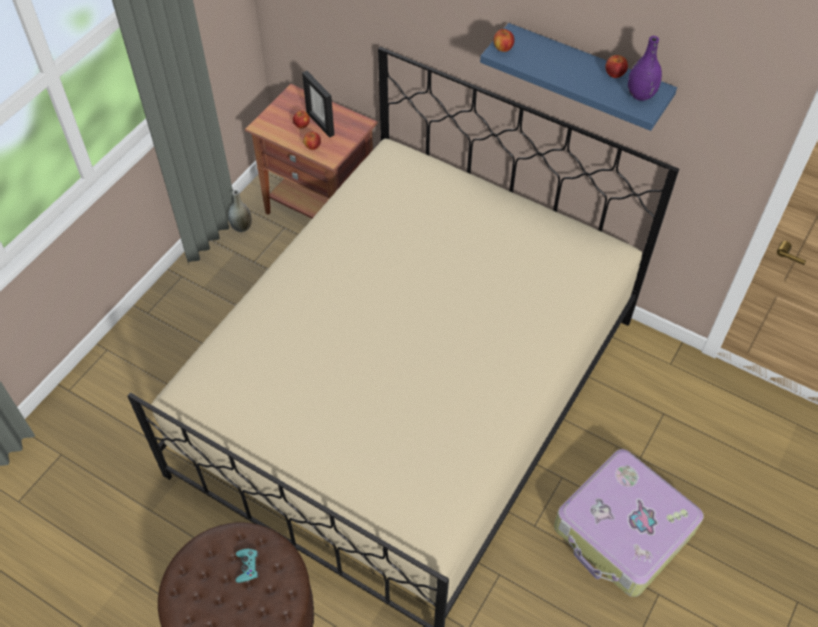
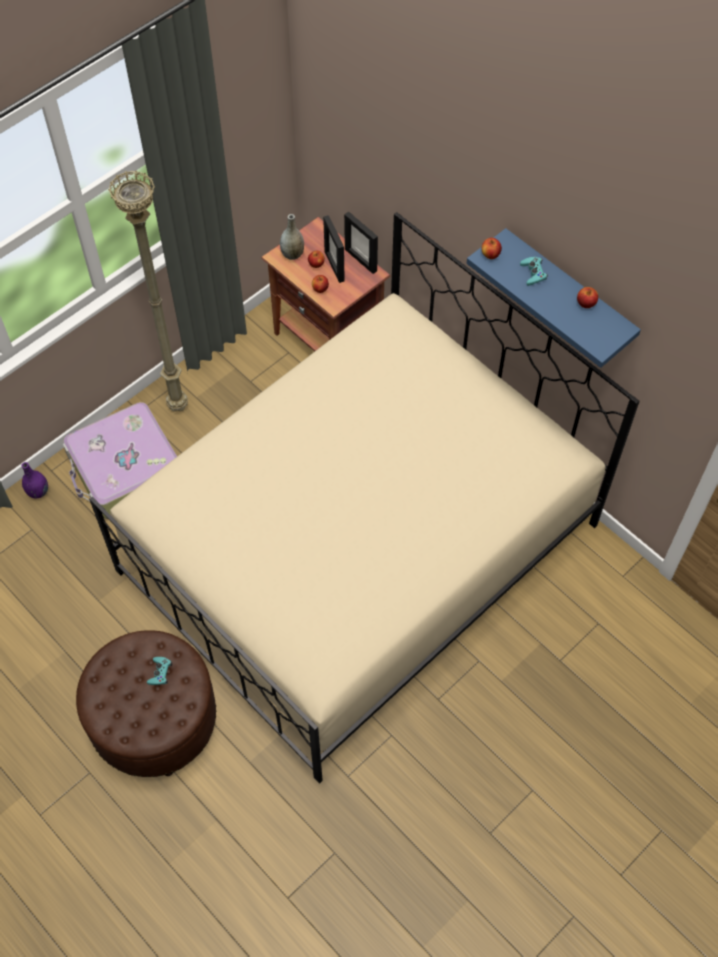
camera: 15 degrees right, 5 degrees up
grey vase [228,190,252,232] -> grey vase moved to [280,214,304,260]
suitcase [554,449,704,597] -> suitcase moved to [63,402,177,519]
purple vase [628,36,662,101] -> purple vase moved to [22,462,48,499]
none -> beige floor lamp [108,170,188,412]
none -> picture frame [344,211,378,274]
none -> turquoise game controller [520,257,548,286]

